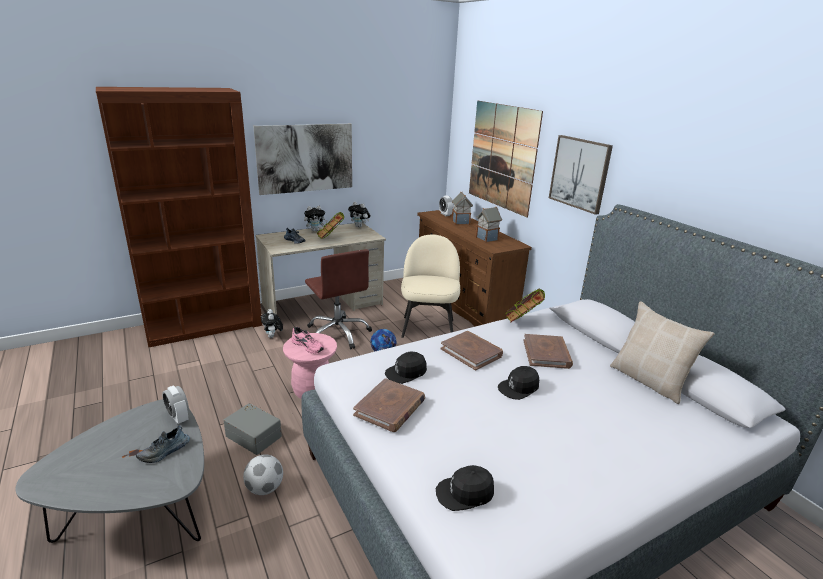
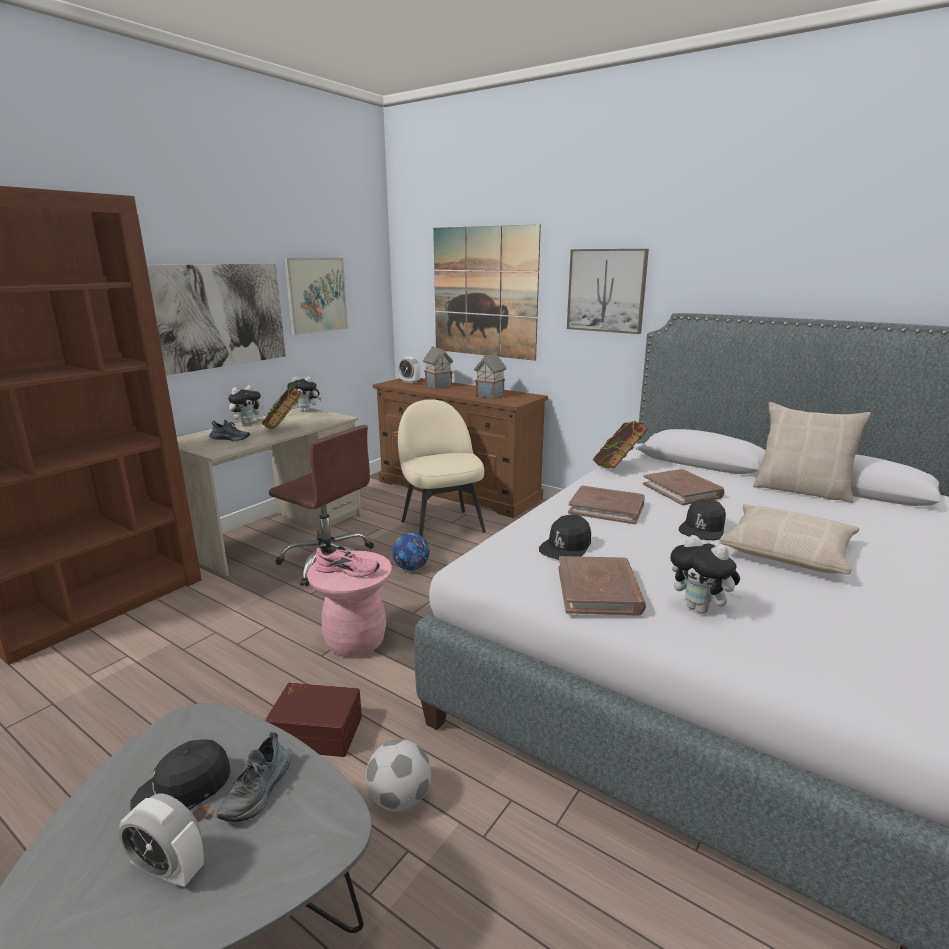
camera: 25 degrees left, 5 degrees down
alarm clock [162,386,189,425] -> alarm clock moved to [119,793,204,889]
grey storage box [224,403,282,455] -> brown storage box [265,682,362,757]
plush toy [261,309,283,338] -> plush toy moved to [670,535,741,614]
black cap [436,465,494,511] -> black cap moved to [131,739,230,811]
none -> picture [284,258,348,335]
none -> beige pillow [719,504,859,574]

